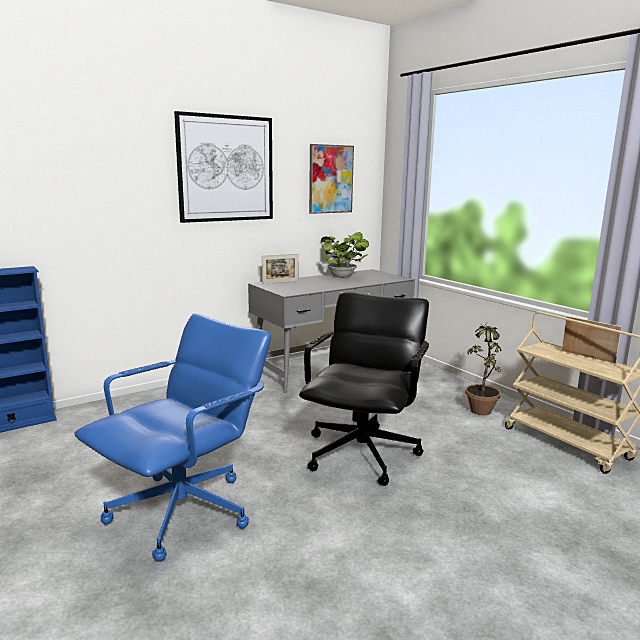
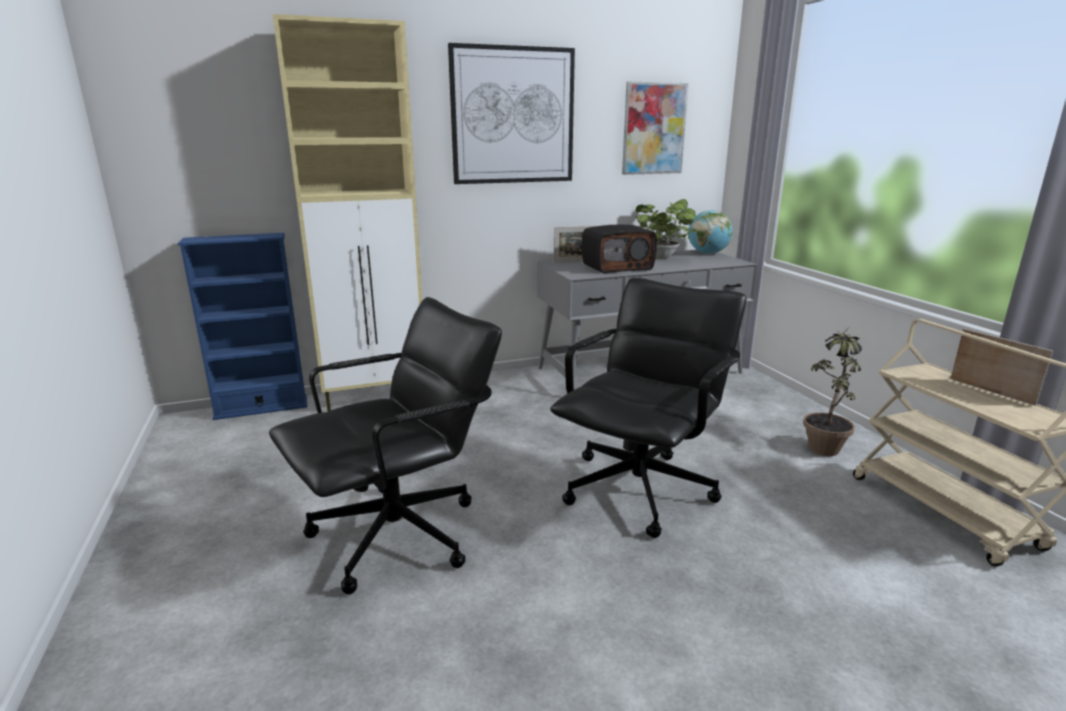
camera: 15 degrees right, 5 degrees up
blue office chair [74,313,271,562] -> black office chair [269,297,502,595]
none -> beige cabinet [273,14,423,411]
none -> radio [582,225,657,274]
none -> globe [688,210,733,254]

